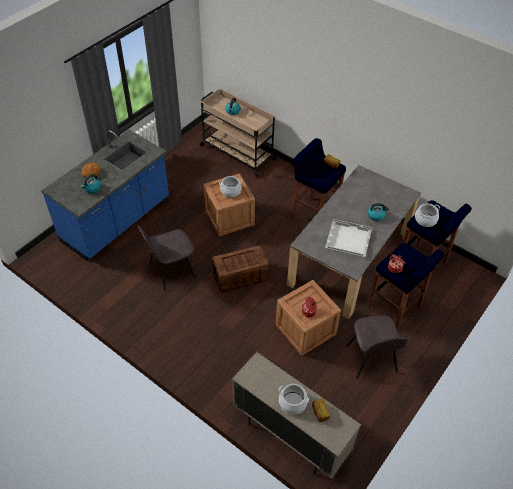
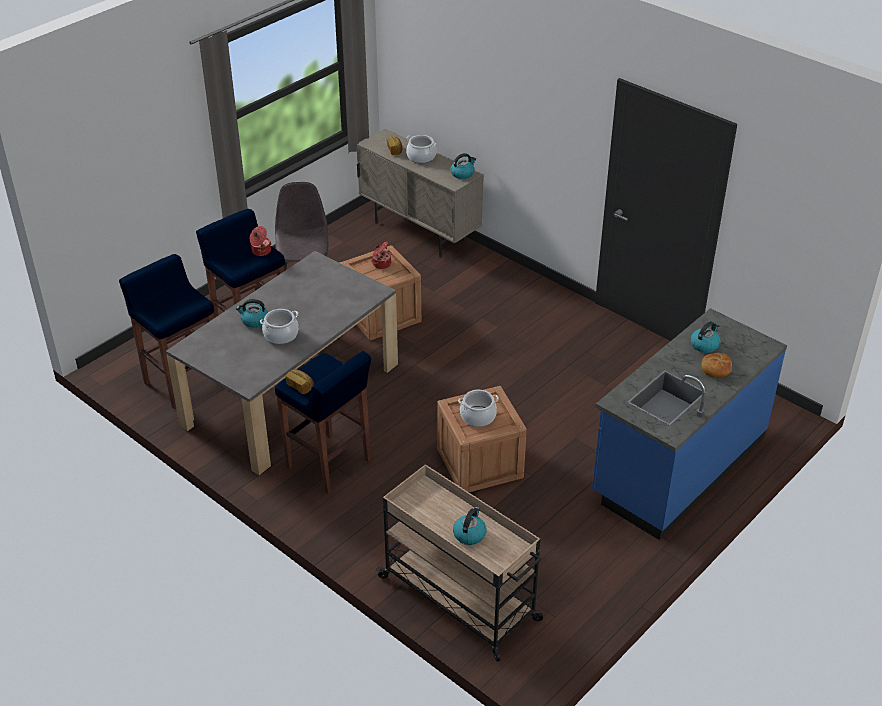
camera: 175 degrees left, 10 degrees down
grey chair [138,225,196,291] -> none
crate [212,245,269,293] -> none
white tray [325,219,372,259] -> none
cooking pot [415,203,440,227] -> cooking pot moved to [260,309,299,344]
none -> kettle [450,153,476,179]

